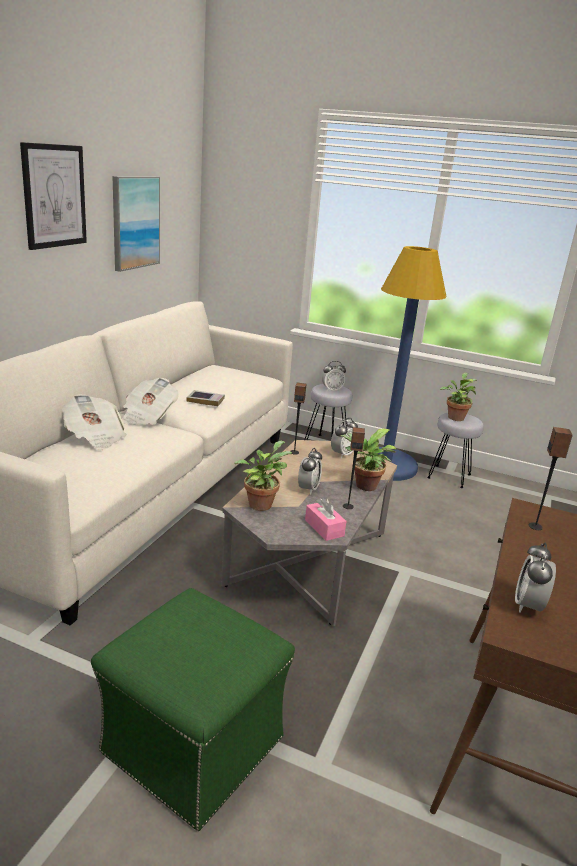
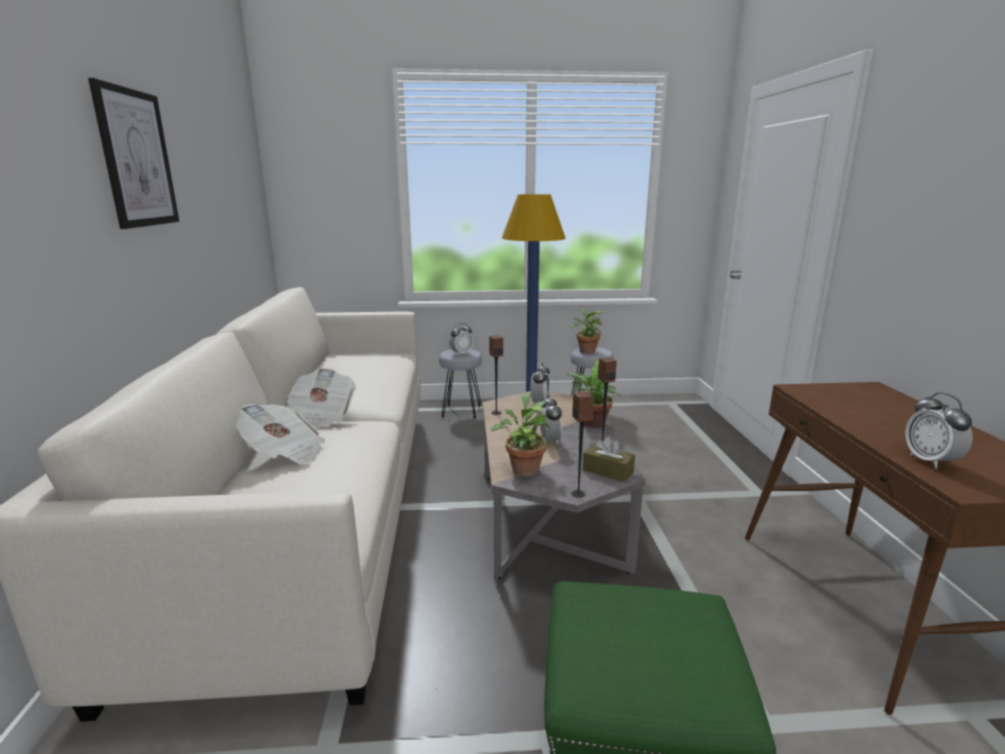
camera: 25 degrees left, 5 degrees down
picture [113,176,160,272] -> none
book [187,390,225,406] -> none
pink tissue box [305,497,347,541] -> brown tissue box [583,436,635,482]
speaker [529,427,573,530] -> speaker moved to [571,391,594,498]

